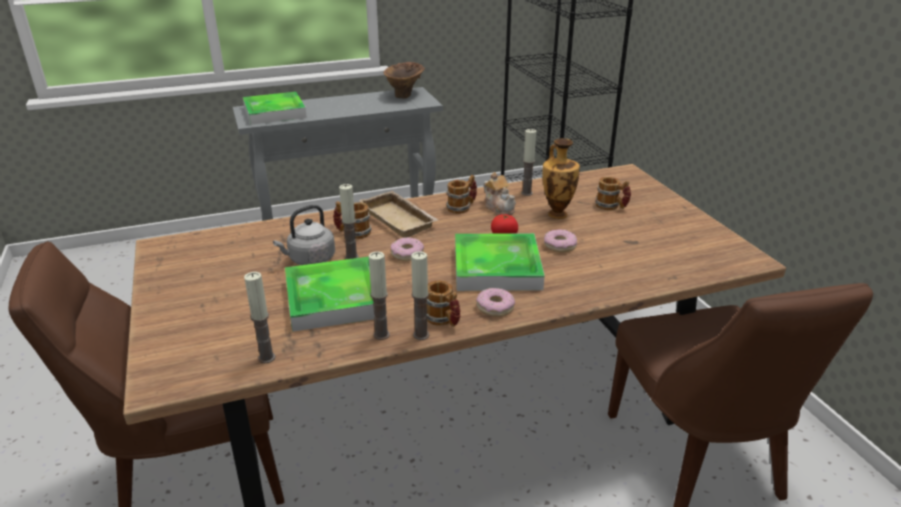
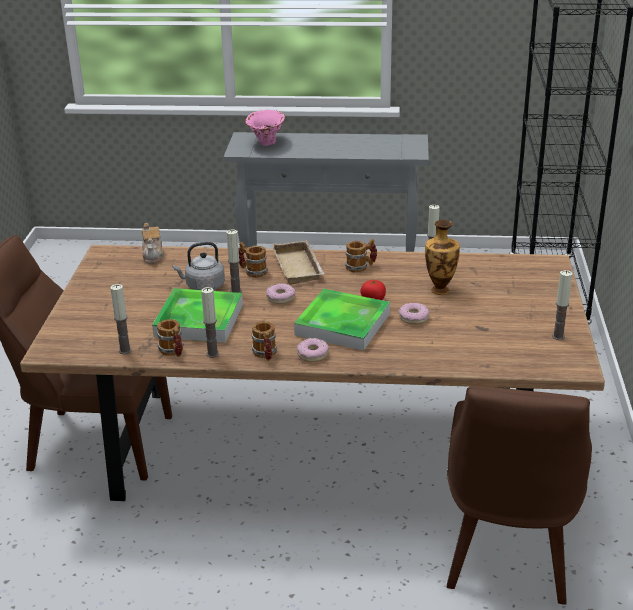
camera: 25 degrees right, 0 degrees up
tray [243,92,307,125] -> pink vase [245,110,285,146]
brown vase [384,62,425,98] -> none
candle [411,251,429,340] -> candle moved to [552,270,572,340]
teapot [484,172,516,215] -> teapot moved to [142,223,165,264]
mug [595,177,631,210] -> mug moved to [157,319,184,357]

